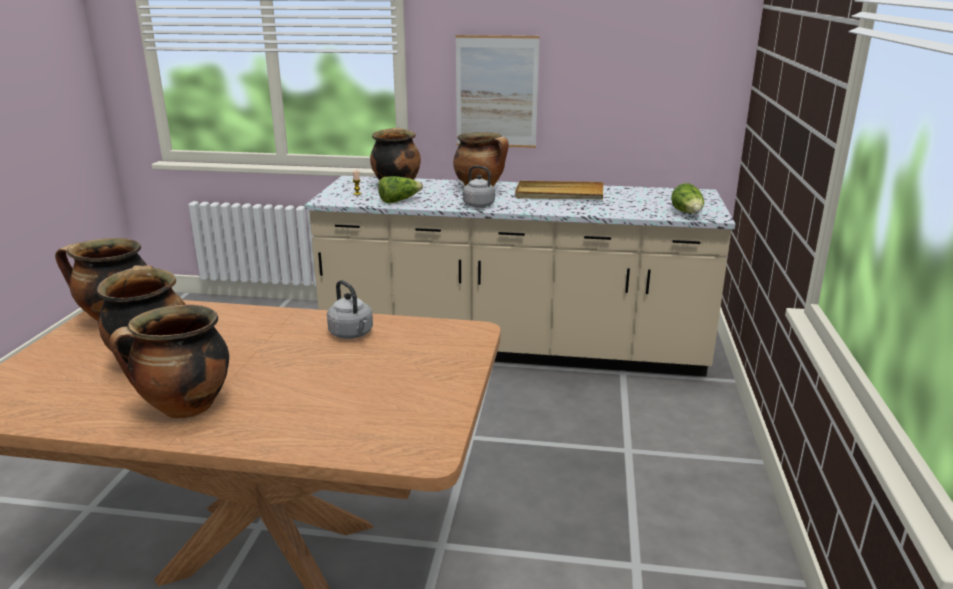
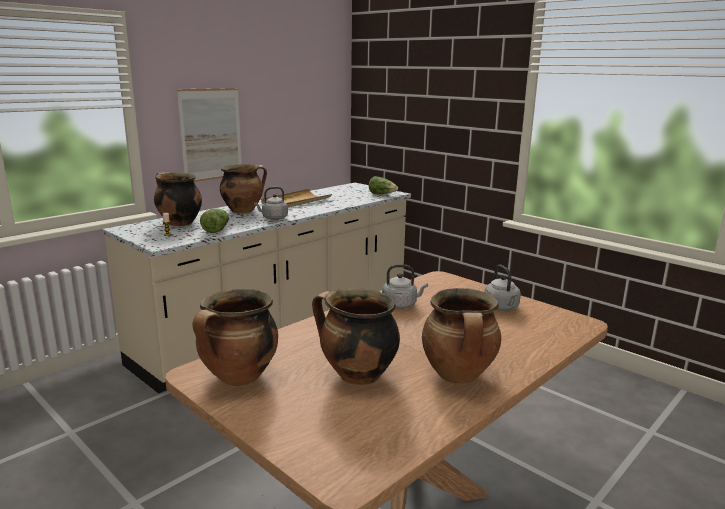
camera: 55 degrees left, 5 degrees down
none -> grey kettle [484,264,521,311]

